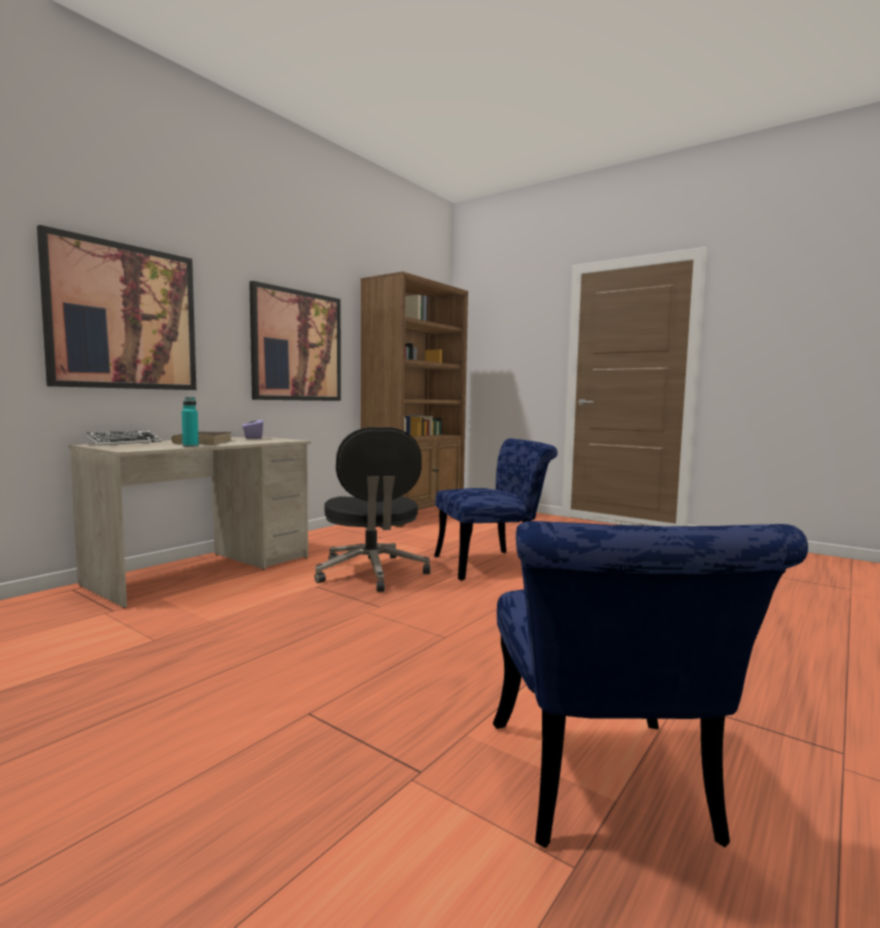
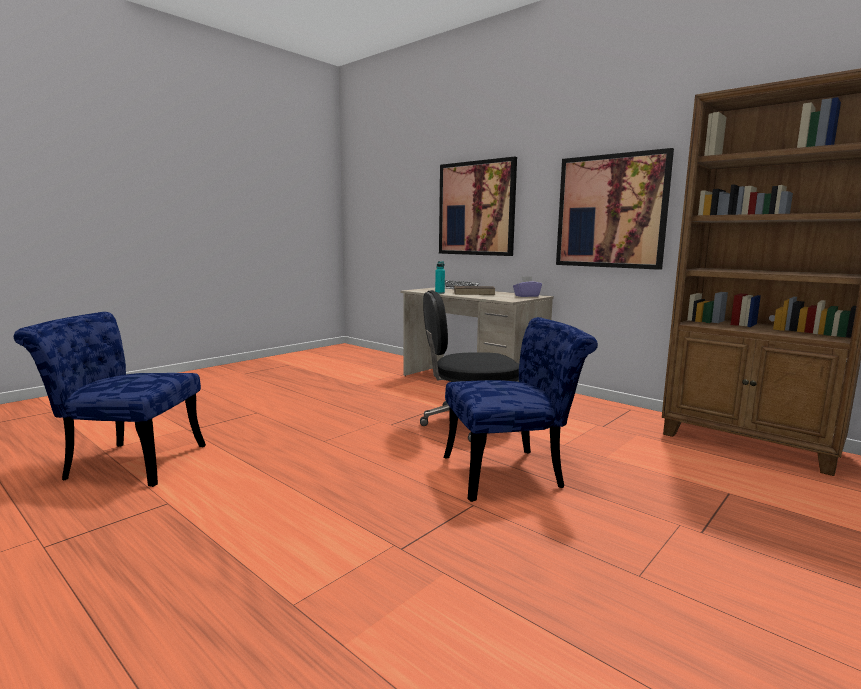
camera: 95 degrees right, 5 degrees up
blue chair [434,438,558,581] -> blue chair turned 90 degrees counterclockwise [444,317,598,502]

